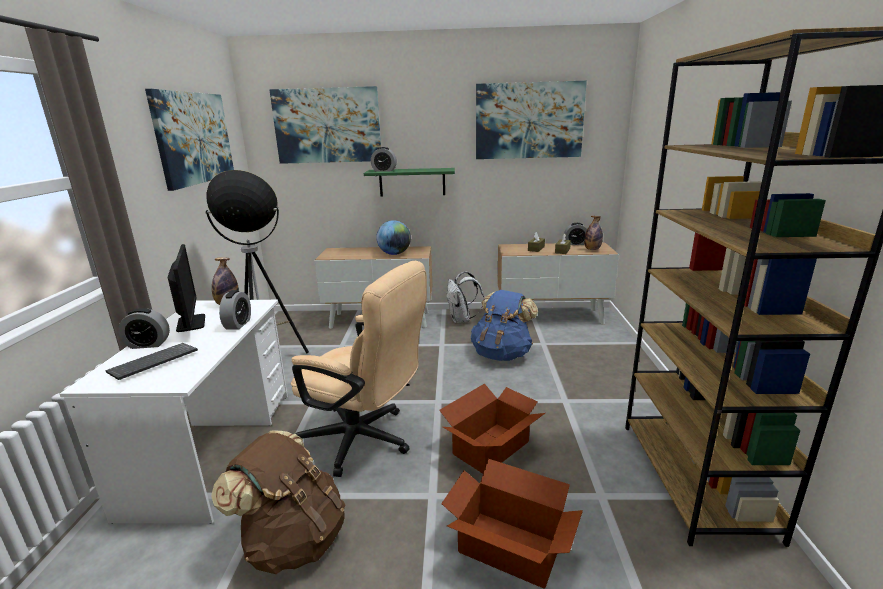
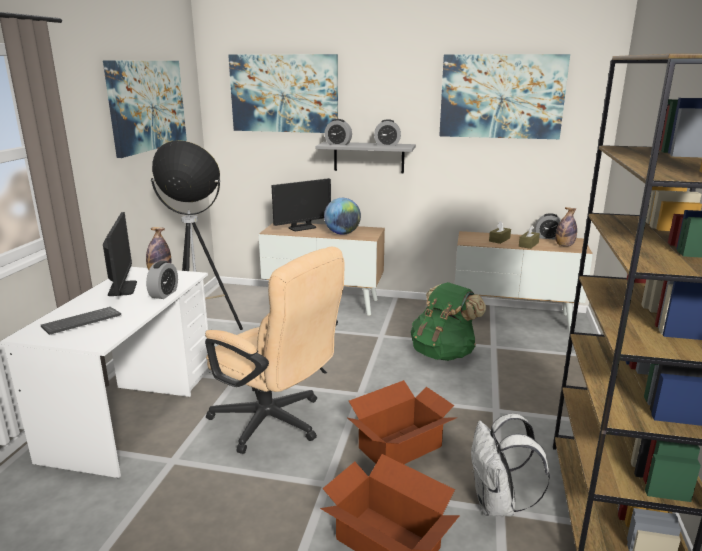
camera: 10 degrees right, 0 degrees up
alarm clock [118,308,170,349] -> alarm clock moved to [374,119,401,146]
brown backpack [211,430,345,574] -> none
green shelf [364,168,455,197] -> grey shelf [315,142,416,173]
white backpack [446,271,484,323] -> white backpack moved to [471,414,550,516]
blue backpack [471,290,538,361] -> green backpack [411,282,486,361]
none -> monitor [272,178,331,231]

